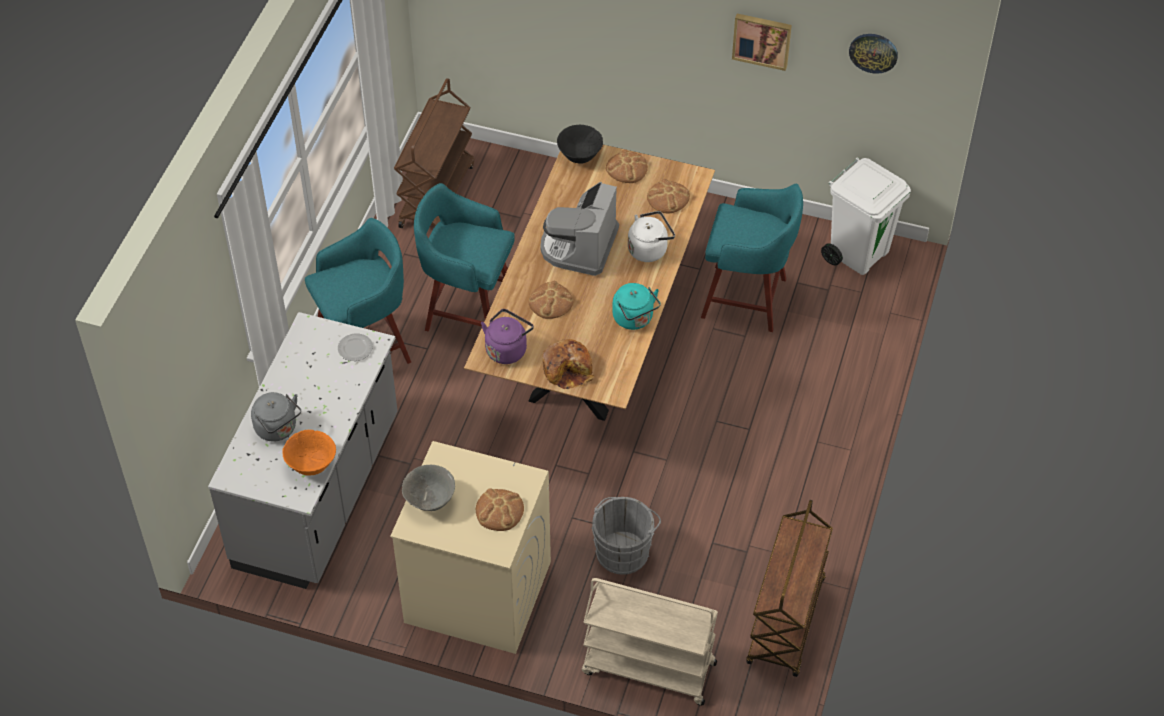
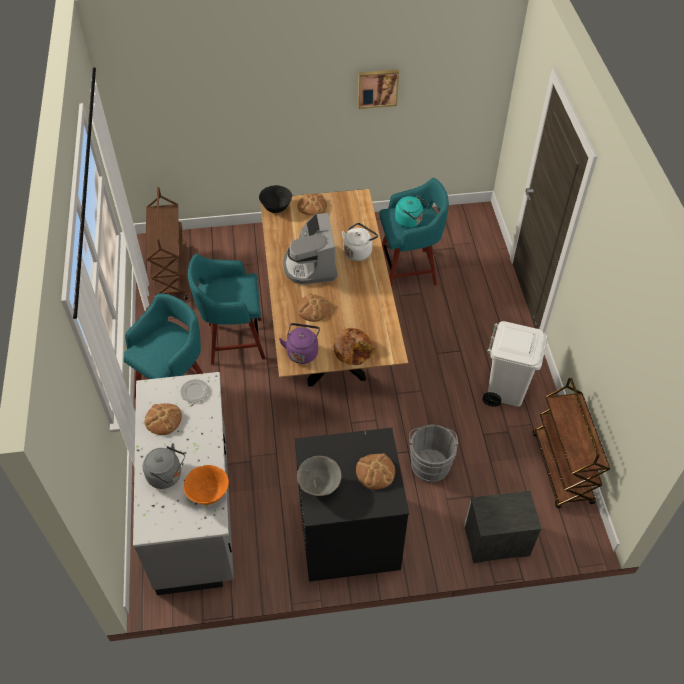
camera: 25 degrees left, 0 degrees up
beige washing machine [390,441,551,654] -> black washing machine [295,428,409,582]
beige cart [582,578,718,706] -> nightstand [464,490,542,563]
turquoise kettle [612,283,661,330] -> turquoise kettle moved to [395,195,429,228]
bread [647,179,690,214] -> bread moved to [144,403,182,435]
white trash can [821,157,911,275] -> white trash can moved to [482,321,548,407]
wall clock [849,34,898,74] -> none

